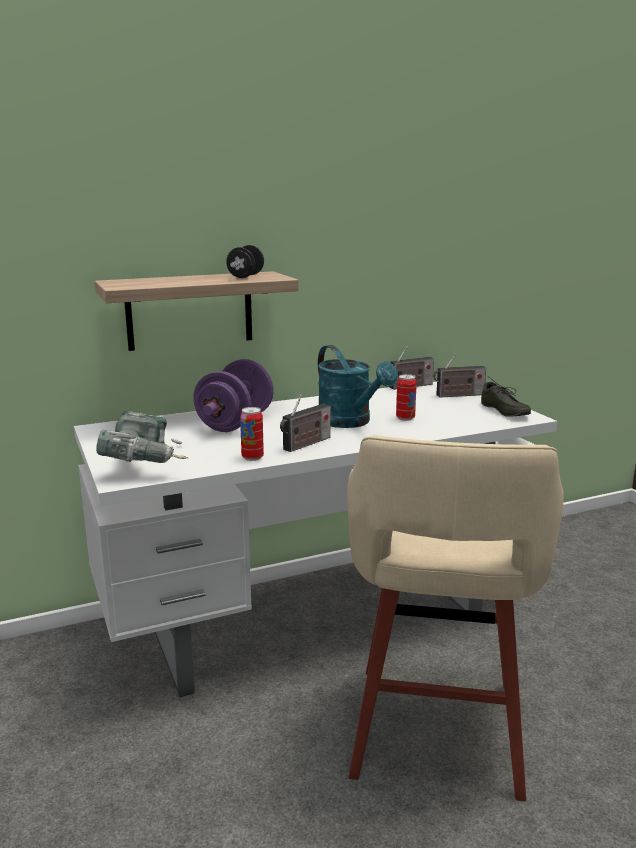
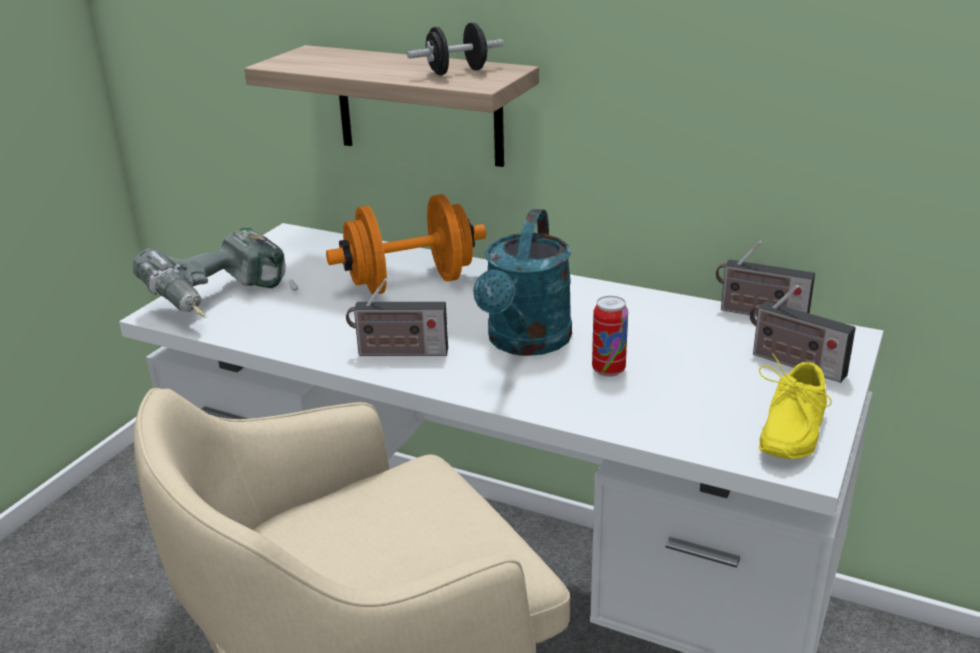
camera: 50 degrees right, 10 degrees up
purple dumbbell [193,359,274,432] -> orange dumbbell [326,194,486,294]
can [240,407,264,461] -> none
grey shoe [481,376,531,416] -> yellow shoe [759,353,832,459]

